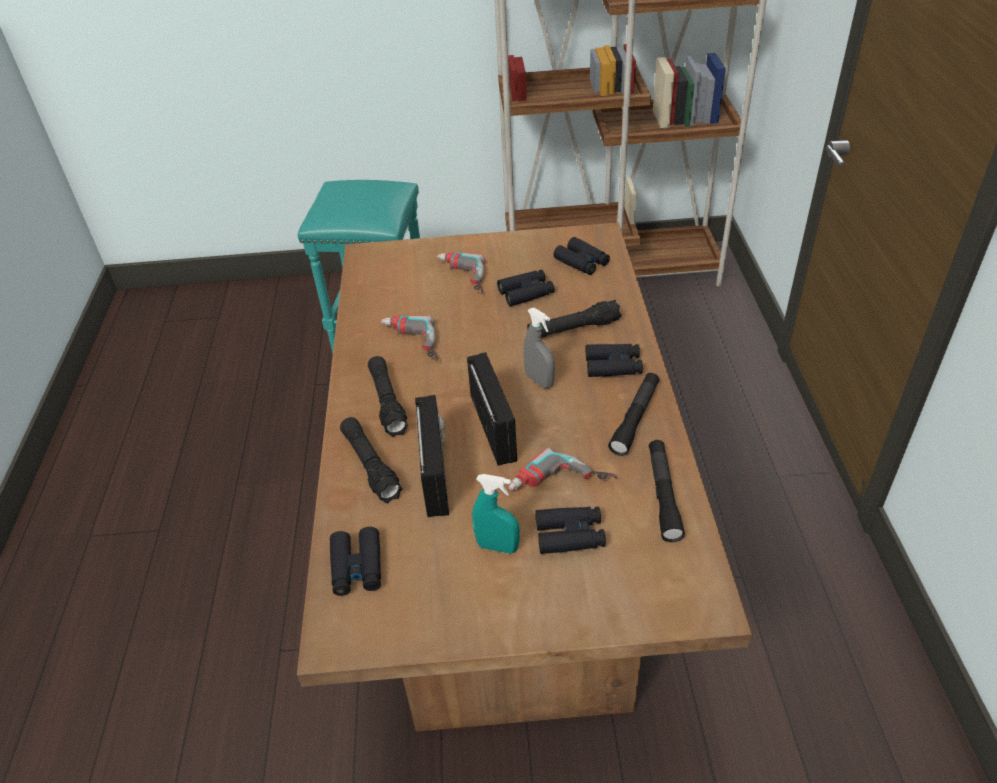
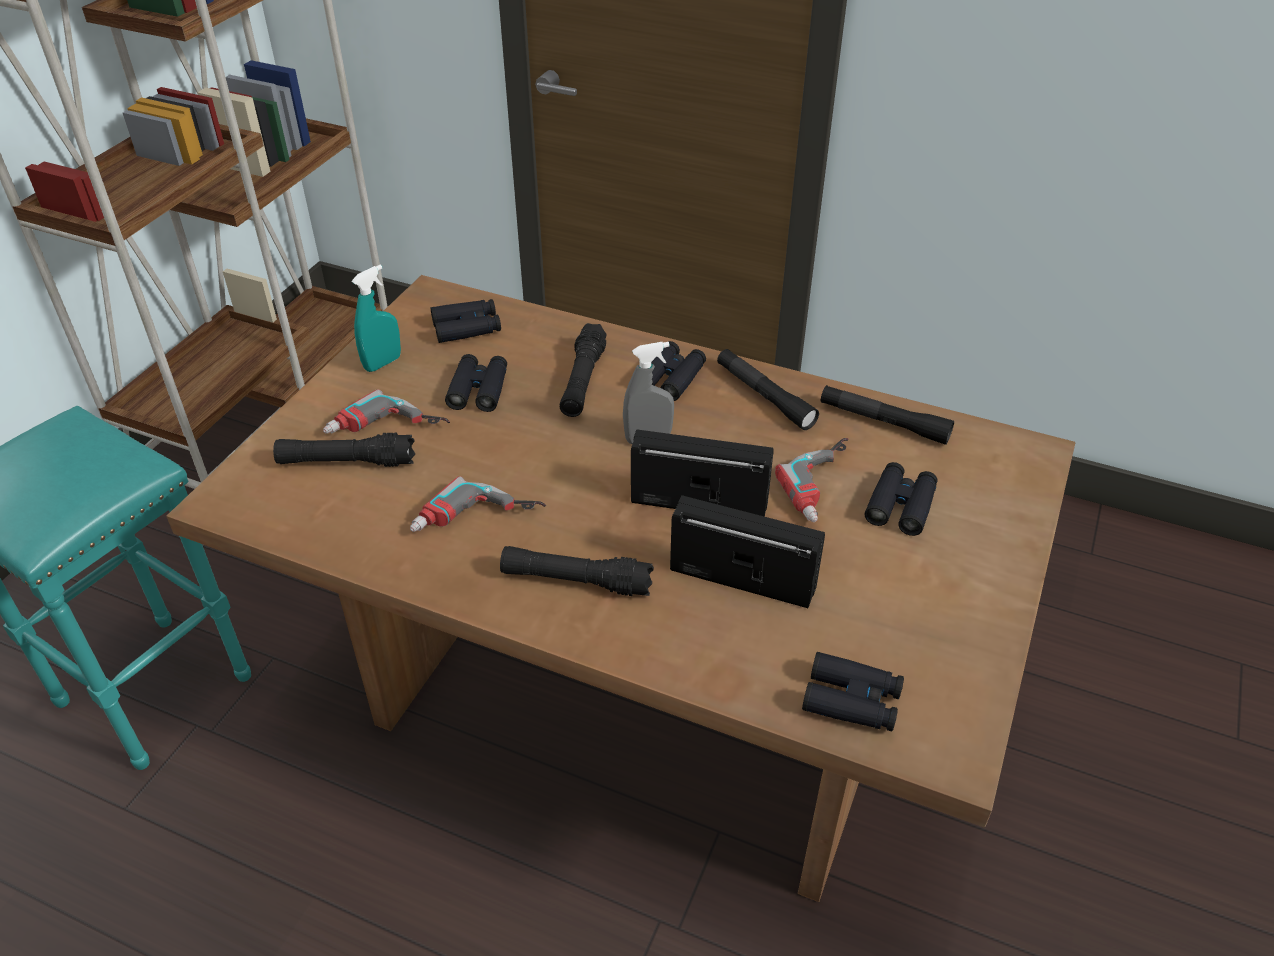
camera: 65 degrees left, 0 degrees up
black flashlight [340,417,402,503] -> black flashlight moved to [273,433,415,467]
turquoise spray bottle [472,474,519,554] -> turquoise spray bottle moved to [352,265,401,372]

